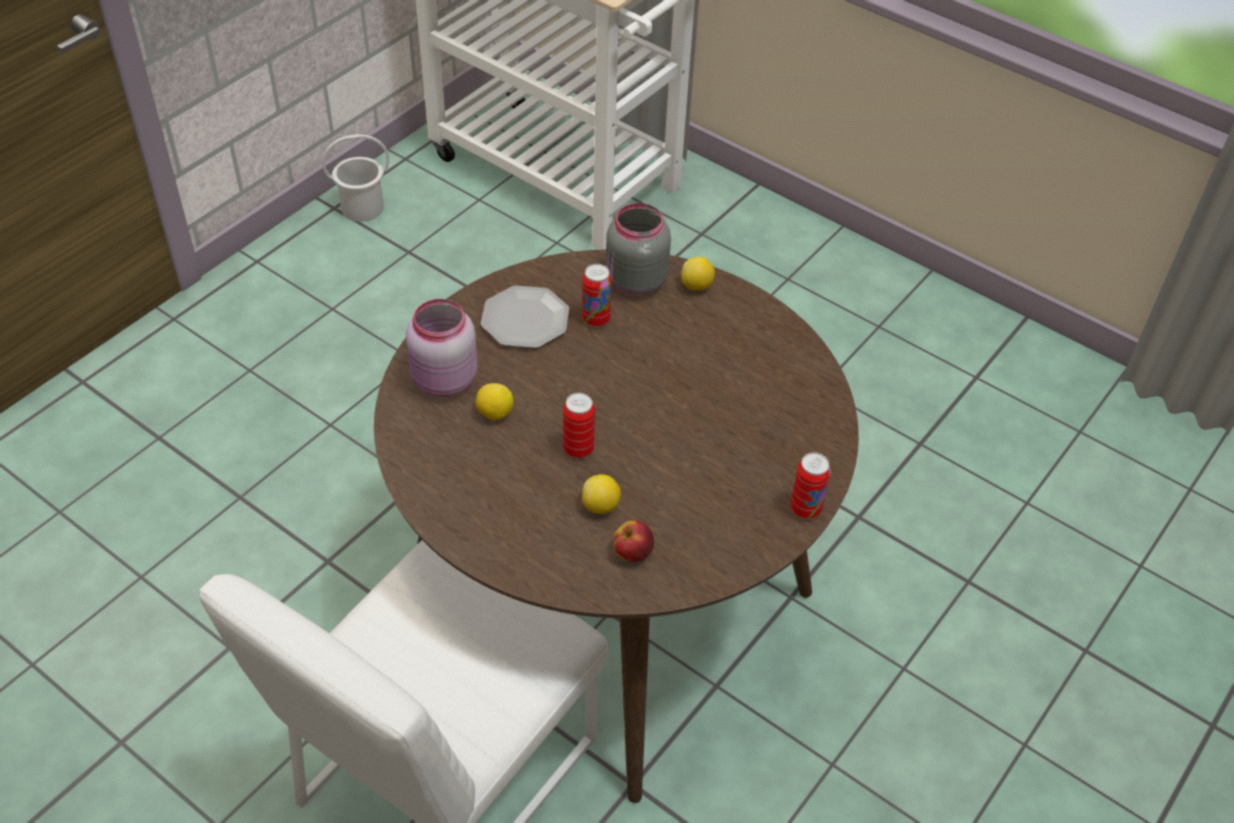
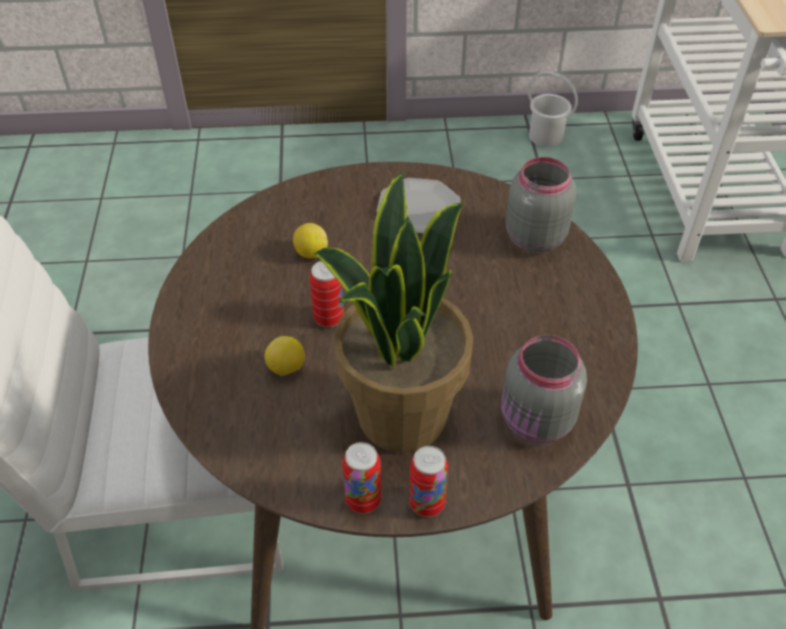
camera: 50 degrees right, 0 degrees up
pink jar [406,299,478,397] -> none
can [582,264,612,327] -> can moved to [343,442,381,513]
apple [614,520,654,562] -> none
lemon [681,257,715,290] -> none
none -> potted plant [314,172,473,453]
none -> grey jar [501,335,587,444]

